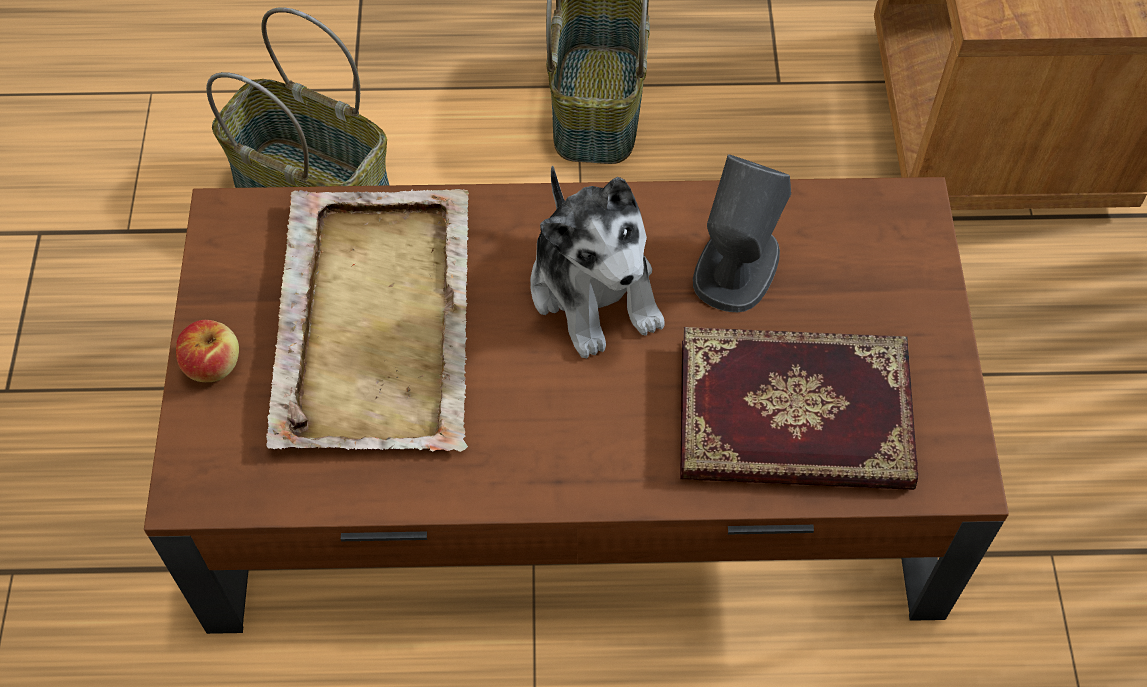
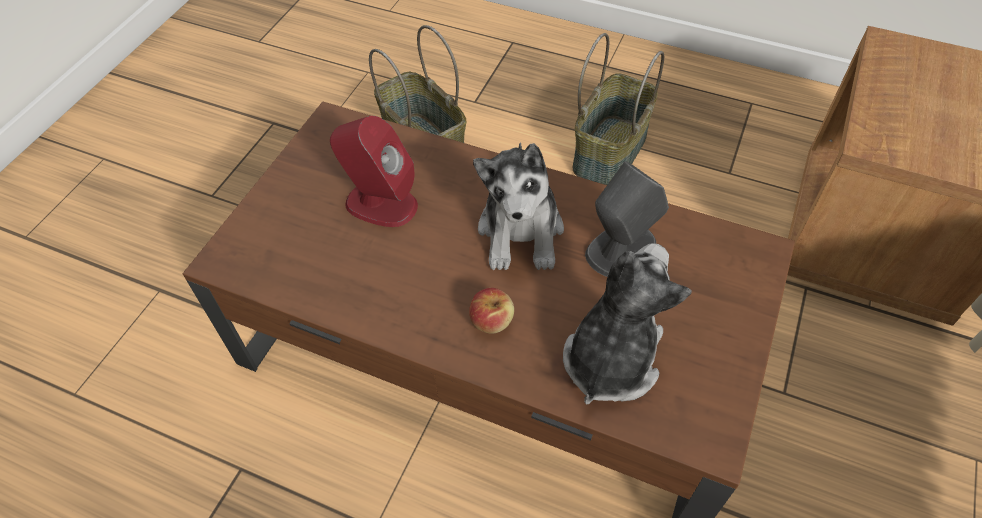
camera: 25 degrees right, 5 degrees down
apple [176,320,239,382] -> apple moved to [469,288,514,333]
beige tray [266,189,469,452] -> red speaker [330,116,418,227]
book [680,327,918,490] -> plush toy [563,243,692,405]

